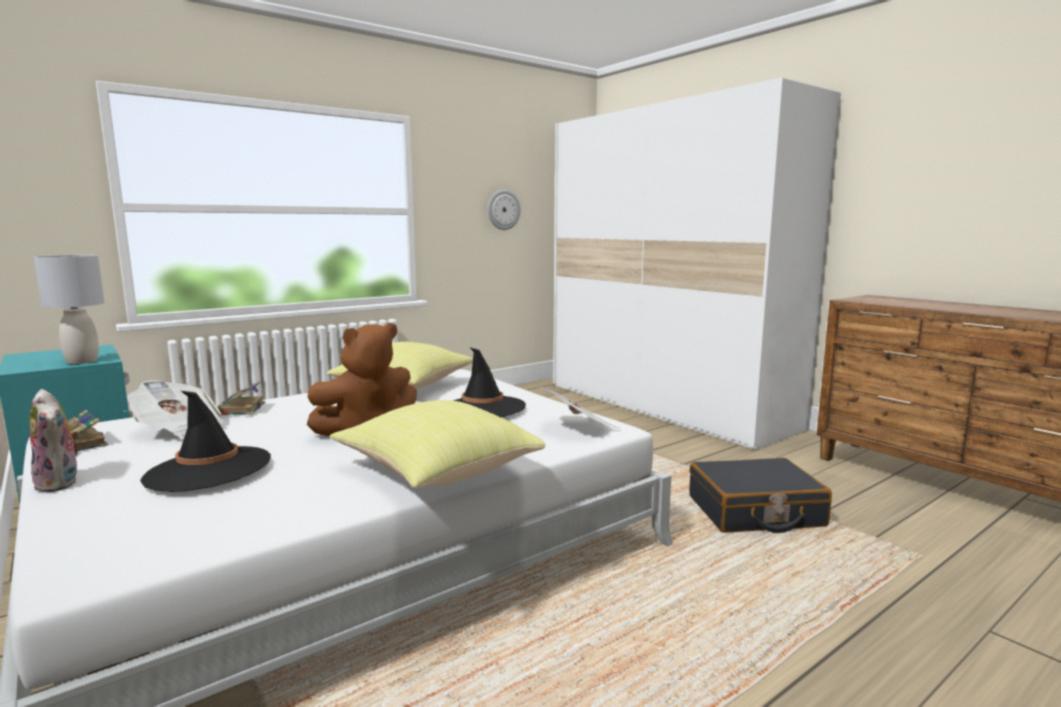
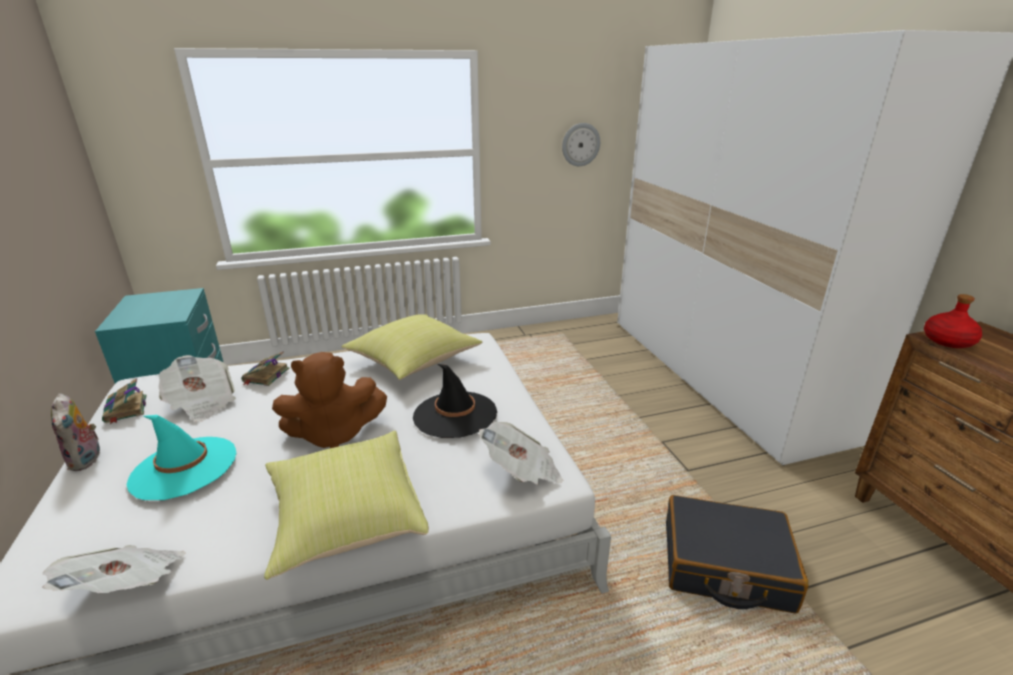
camera: 20 degrees right, 15 degrees up
grey table lamp [34,255,105,364] -> none
black hat [140,391,271,492] -> turquoise hat [126,415,237,500]
none -> newspaper [42,545,185,593]
none -> red bottle [924,294,982,348]

